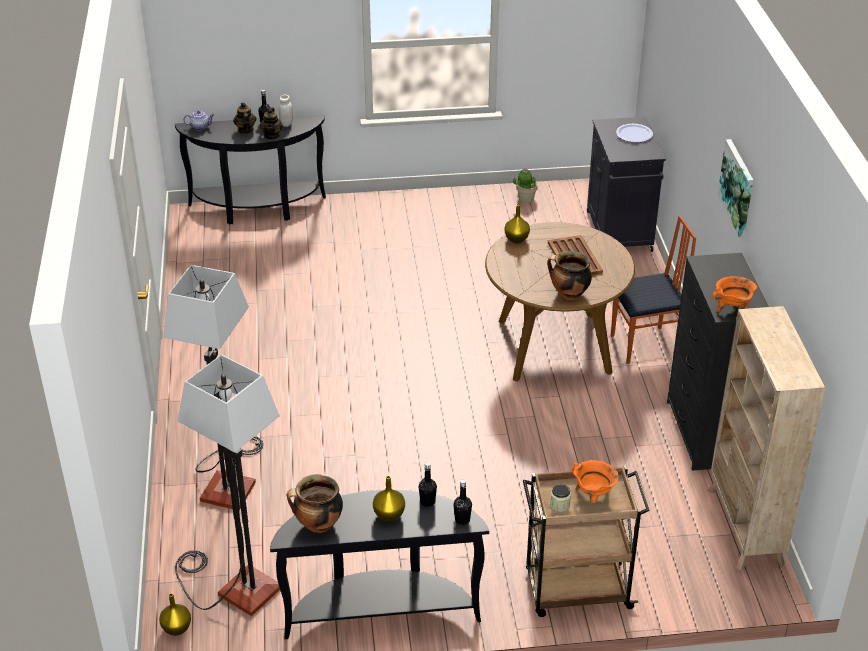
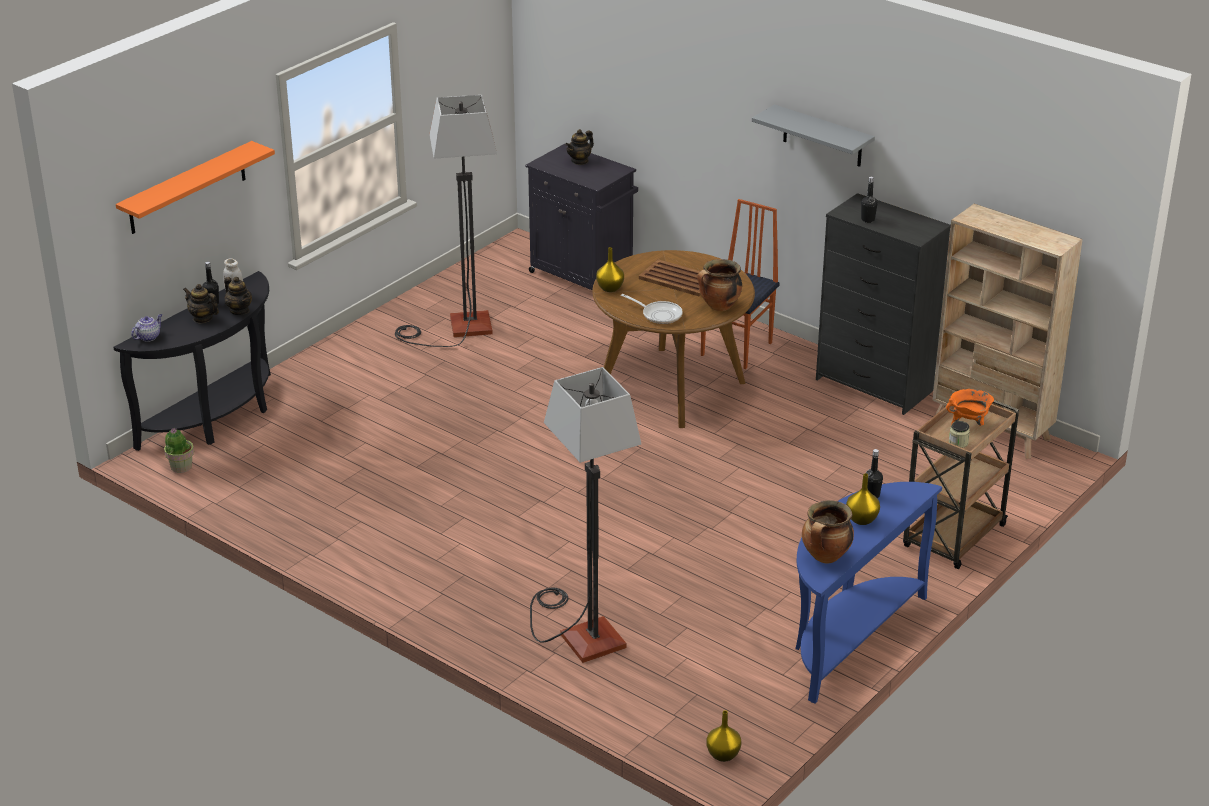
camera: 45 degrees left, 5 degrees down
floor lamp [175,354,280,616] -> floor lamp moved to [395,95,497,347]
black console table [270,490,489,639] -> blue console table [795,482,942,703]
black bottle [454,480,472,525] -> black bottle moved to [861,177,878,223]
potted plant [513,168,538,203] -> potted plant moved to [164,428,194,473]
plate [616,124,653,143] -> teapot [565,129,594,165]
orange cooking pot [712,276,757,314] -> none
picture [718,139,753,237] -> grey shelf [752,104,875,167]
none -> orange shelf [116,141,275,234]
none -> frying pan [621,294,683,324]

